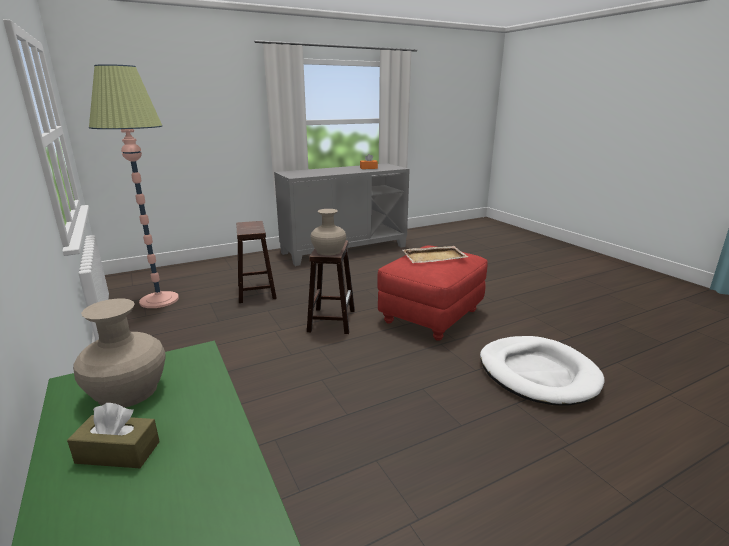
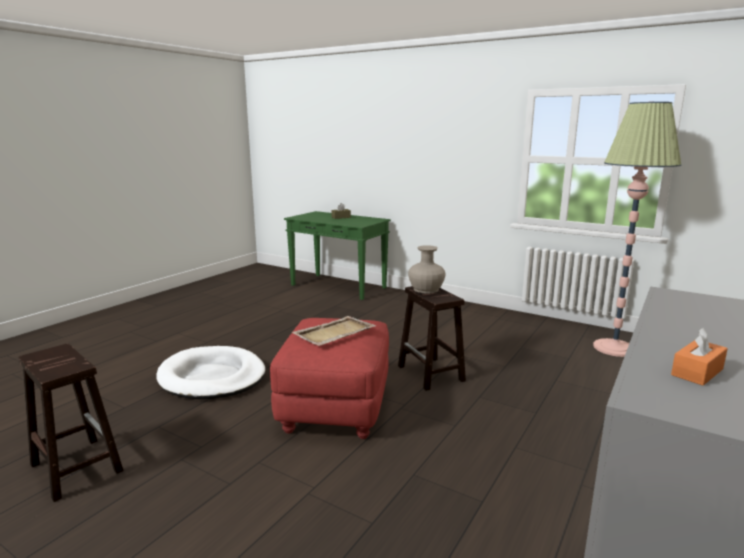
camera: 150 degrees right, 5 degrees down
beige vase [73,298,166,408] -> none
brown stool [236,221,277,303] -> brown stool moved to [18,343,124,502]

